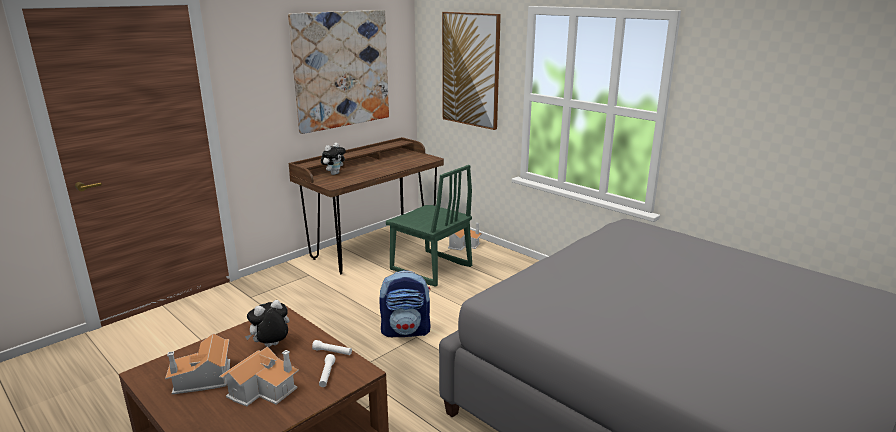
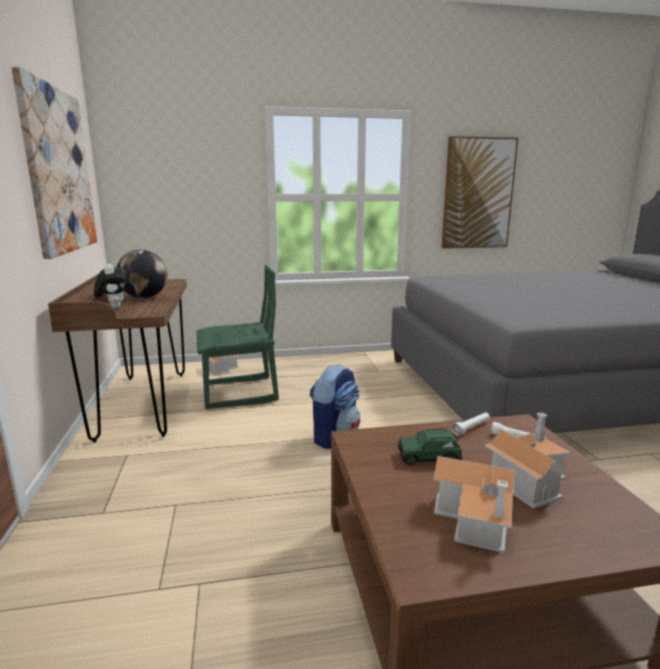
camera: 55 degrees left, 5 degrees down
plush toy [245,300,290,347] -> green toy car [398,429,462,465]
picture [442,12,501,130] -> picture moved to [442,136,518,249]
none -> globe [116,250,168,298]

